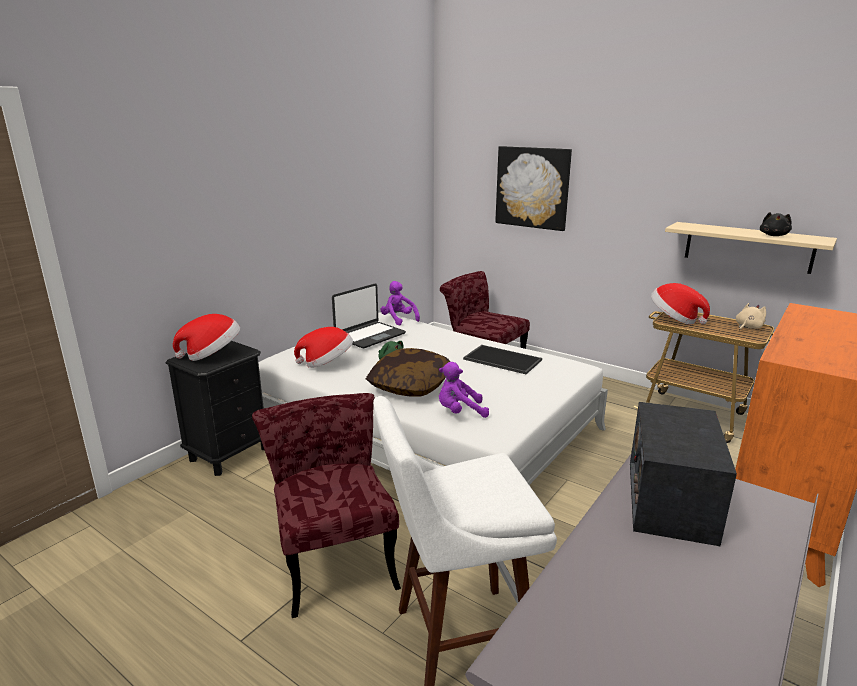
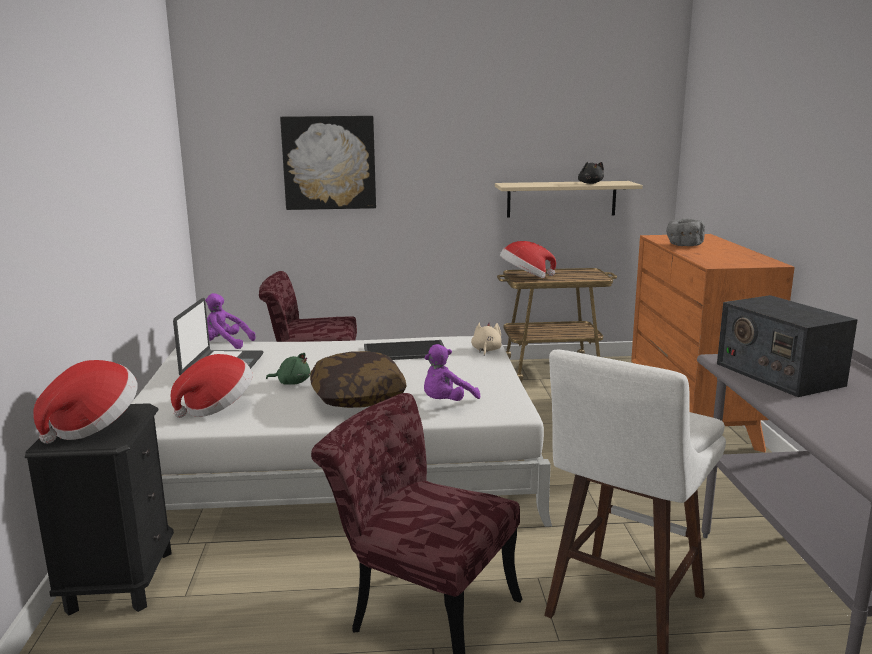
camera: 40 degrees left, 5 degrees down
beige plush toy [736,303,766,330] -> beige plush toy moved to [471,323,502,356]
none -> grey bowl [666,218,705,246]

